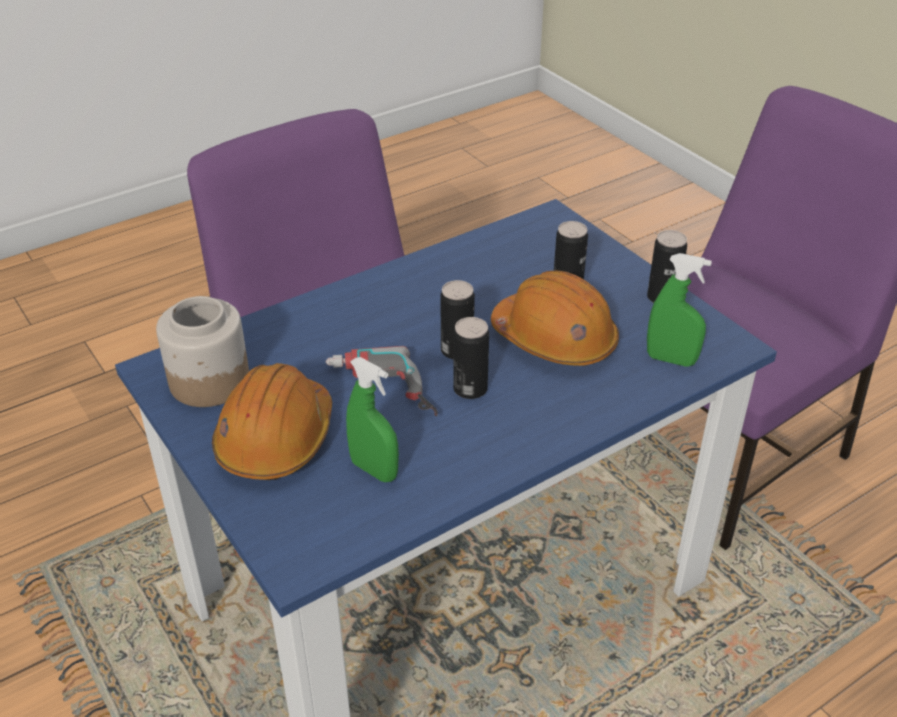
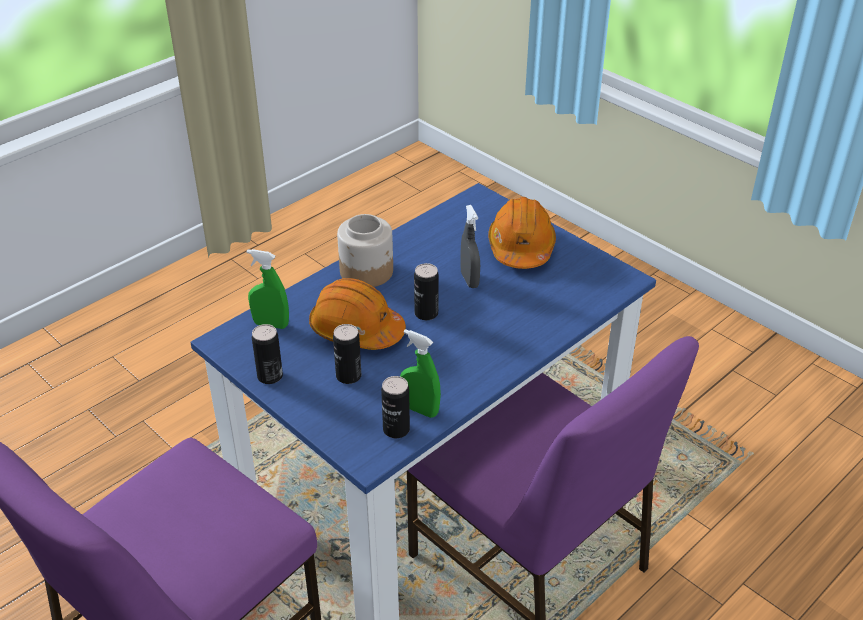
camera: 170 degrees right, 0 degrees up
jar [156,296,249,407] -> jar moved to [337,214,393,287]
power drill [326,346,438,416] -> grey spray bottle [460,205,480,288]
green spray bottle [346,357,399,482] -> green spray bottle moved to [400,329,441,418]
can [453,317,489,399] -> can moved to [381,376,410,438]

